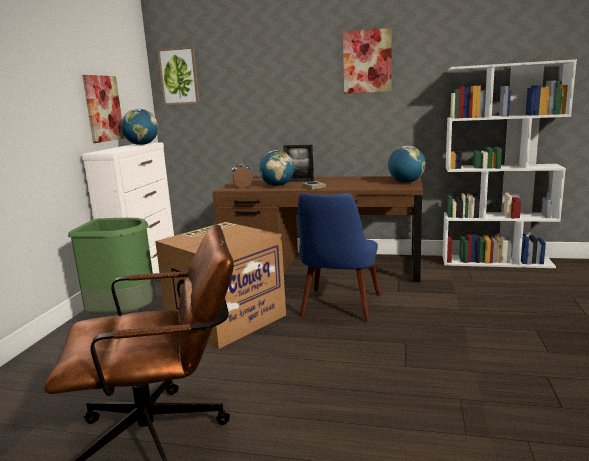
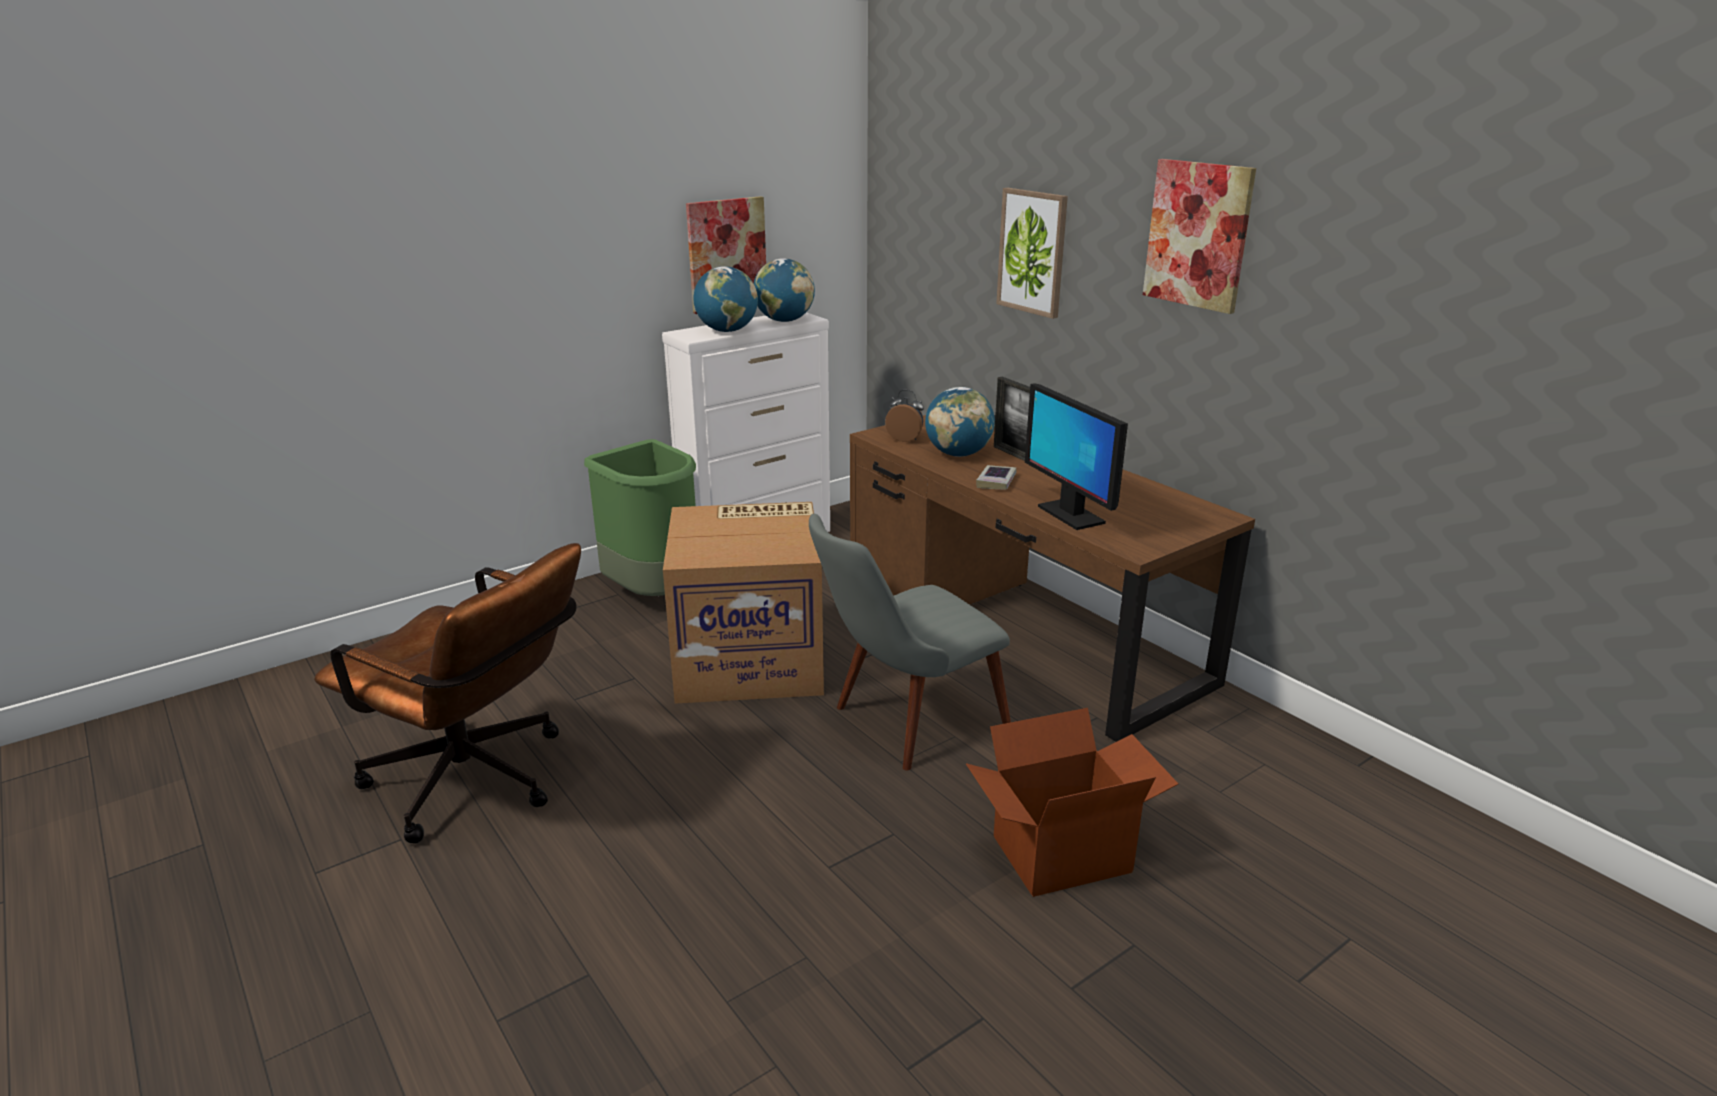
camera: 40 degrees right, 10 degrees up
picture [157,46,200,105] -> picture moved to [996,188,1068,319]
blue chair [298,193,381,323] -> grey chair [809,514,1011,771]
globe [388,146,426,183] -> globe moved to [693,266,758,332]
white bookcase [442,59,577,268] -> none
none -> cardboard box [966,708,1178,897]
none -> monitor [1025,383,1128,530]

